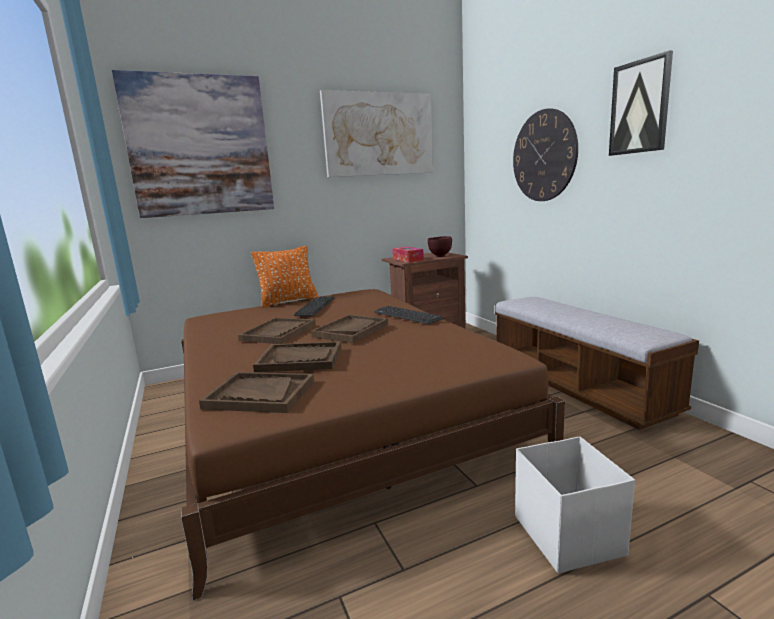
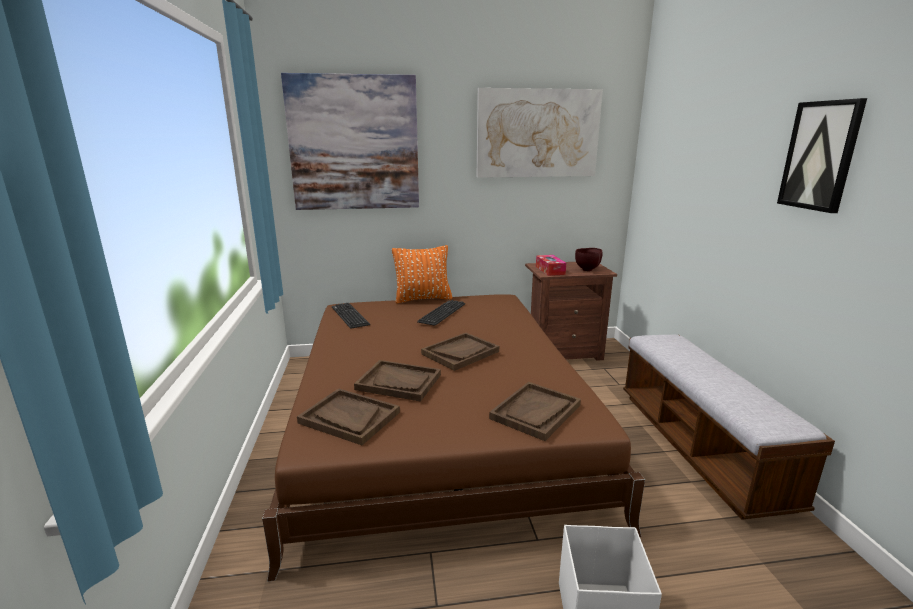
camera: 15 degrees right, 5 degrees up
brown tray [238,317,316,344] -> brown tray moved to [489,382,581,441]
keyboard [374,306,443,324] -> keyboard moved to [332,303,370,329]
wall clock [513,109,578,201] -> none

